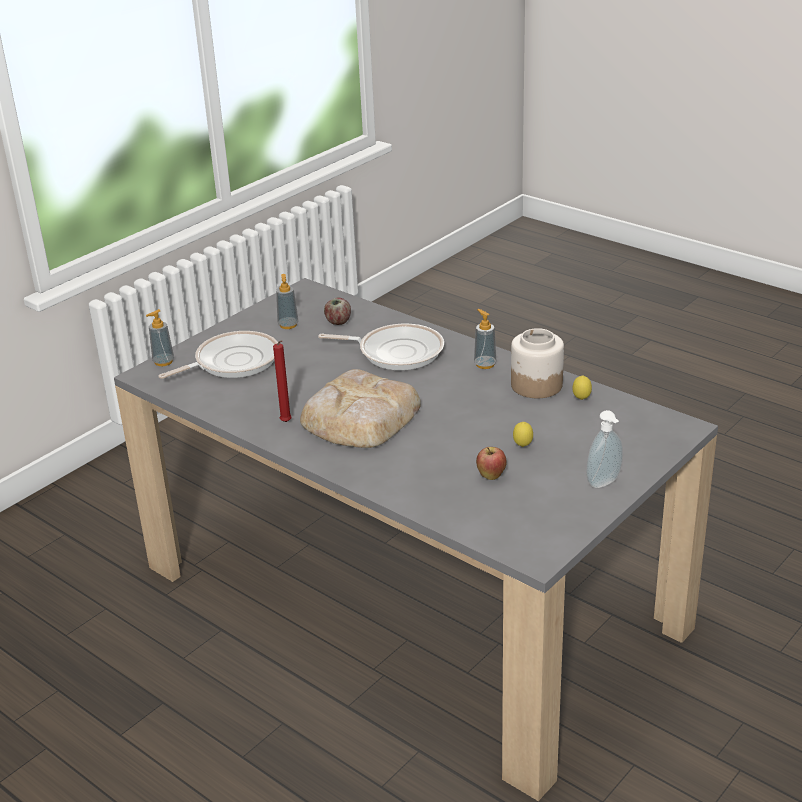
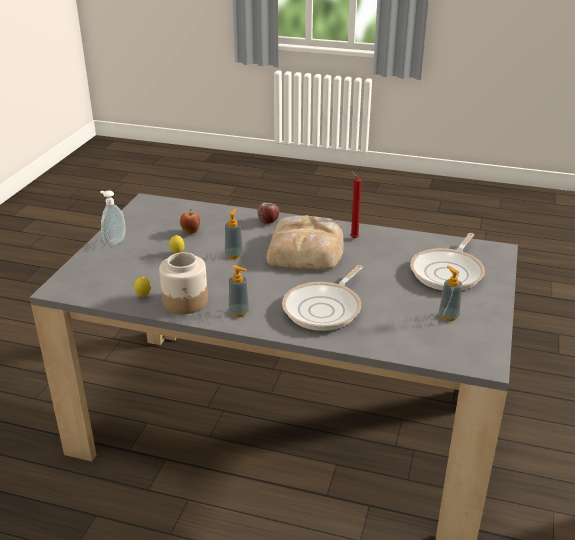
camera: 155 degrees right, 0 degrees up
soap dispenser [146,309,174,366] -> soap dispenser moved to [225,209,243,259]
frying pan [318,324,444,370] -> frying pan turned 45 degrees counterclockwise [282,265,363,331]
apple [324,298,351,325] -> apple moved to [257,203,279,224]

